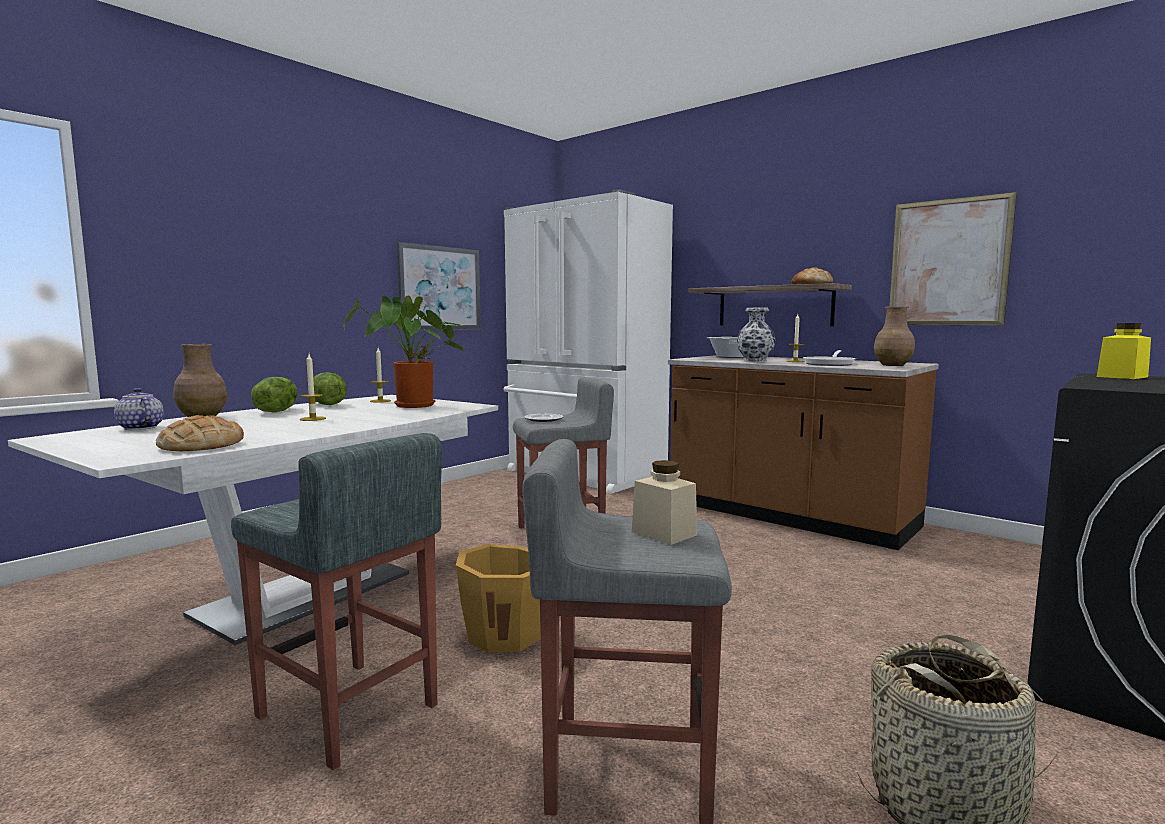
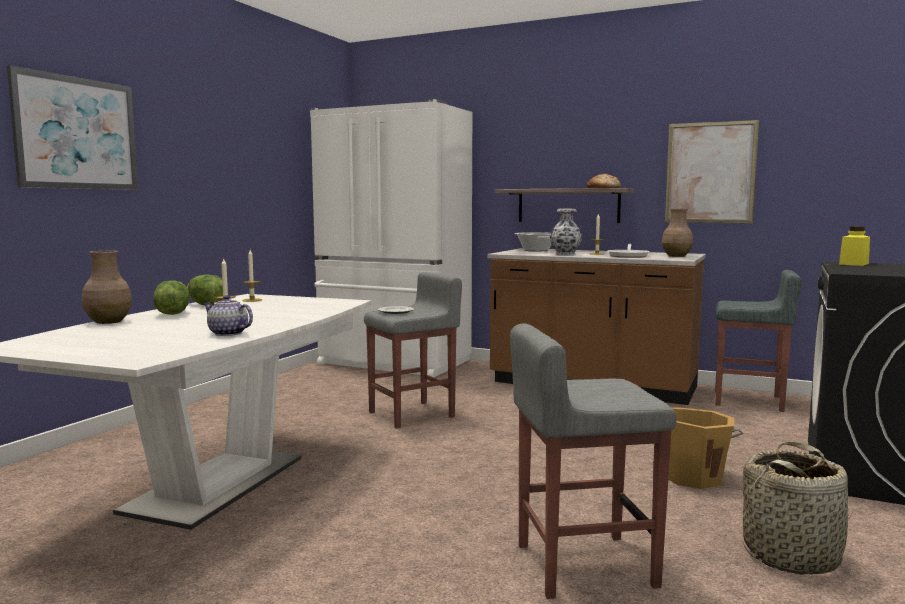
camera: 15 degrees left, 0 degrees up
teapot [114,388,164,430] -> teapot moved to [203,295,253,336]
bread [156,415,244,451] -> none
grey stool [231,433,442,770] -> grey stool moved to [715,270,802,412]
potted plant [343,295,465,408] -> none
picture [397,242,481,330] -> picture moved to [7,65,138,190]
orange bucket [456,544,541,652] -> orange bucket moved to [668,407,743,489]
beige jar [632,460,697,545] -> none

